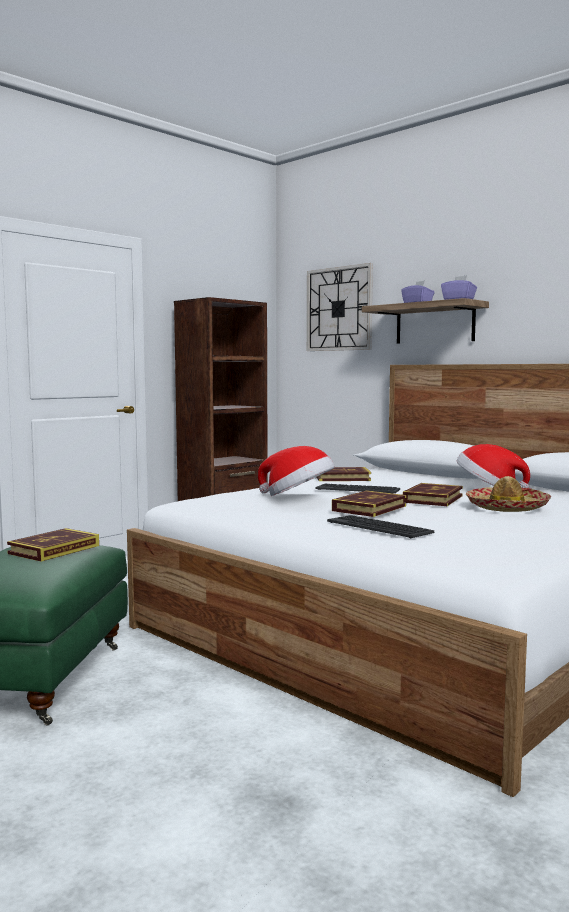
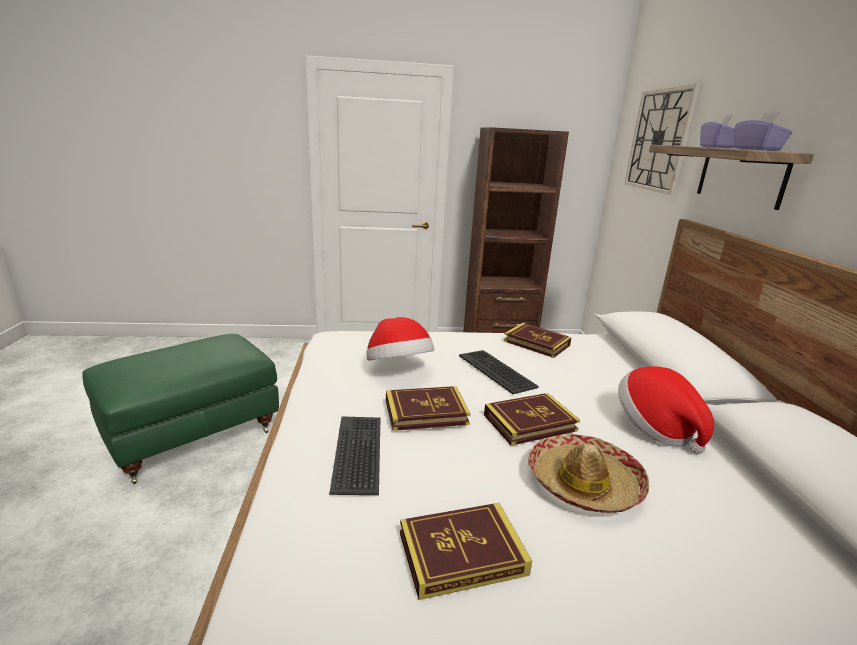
camera: 40 degrees right, 15 degrees up
book [7,528,99,562] -> book moved to [400,503,532,600]

